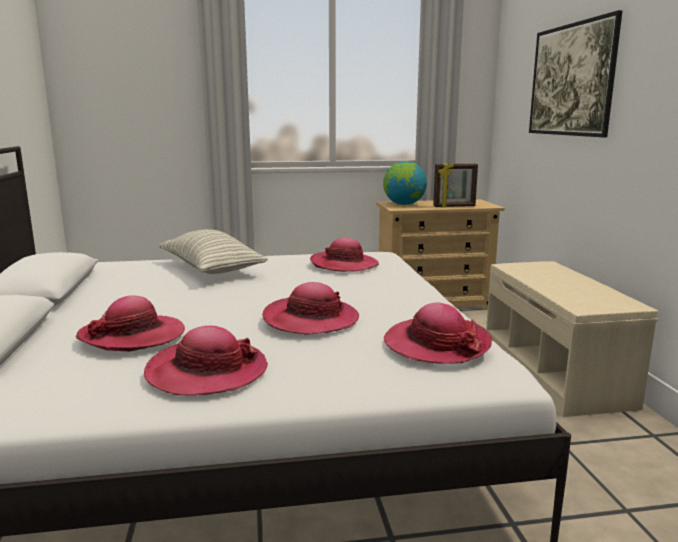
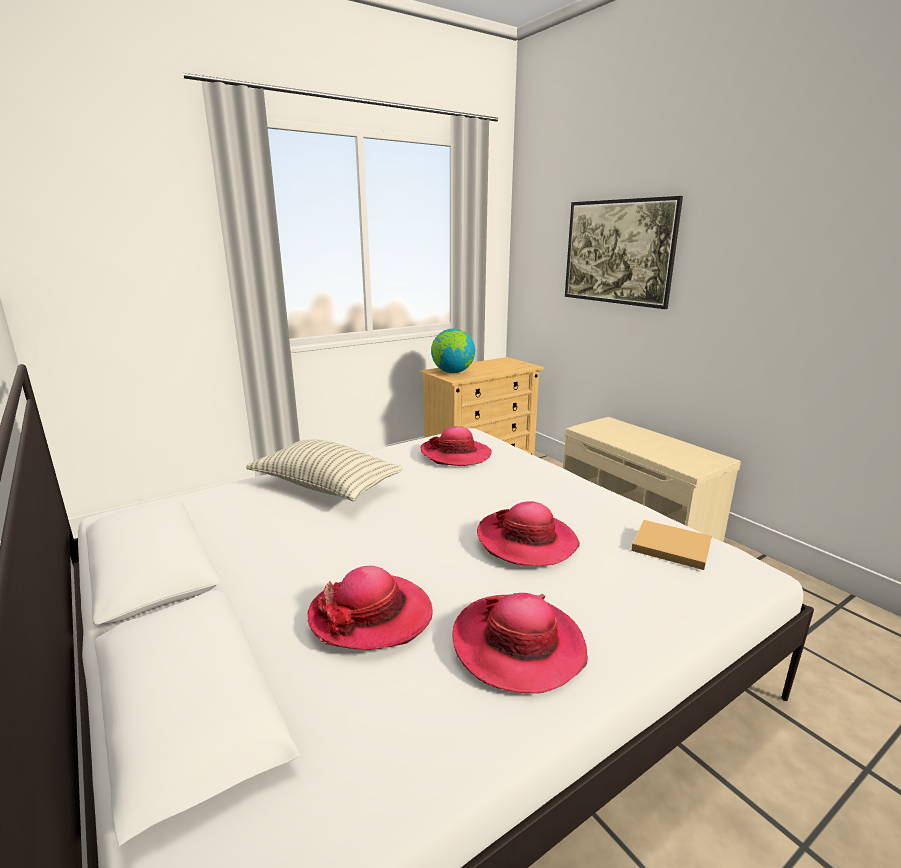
camera: 25 degrees left, 5 degrees up
hat [384,302,492,364] -> beige book [631,520,712,570]
picture frame [433,163,478,208] -> none

